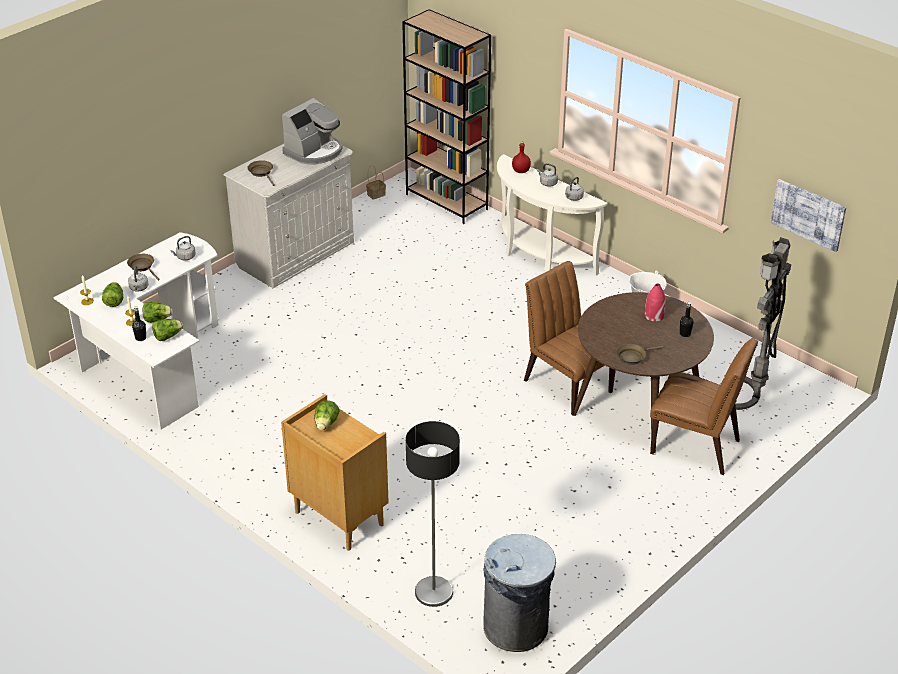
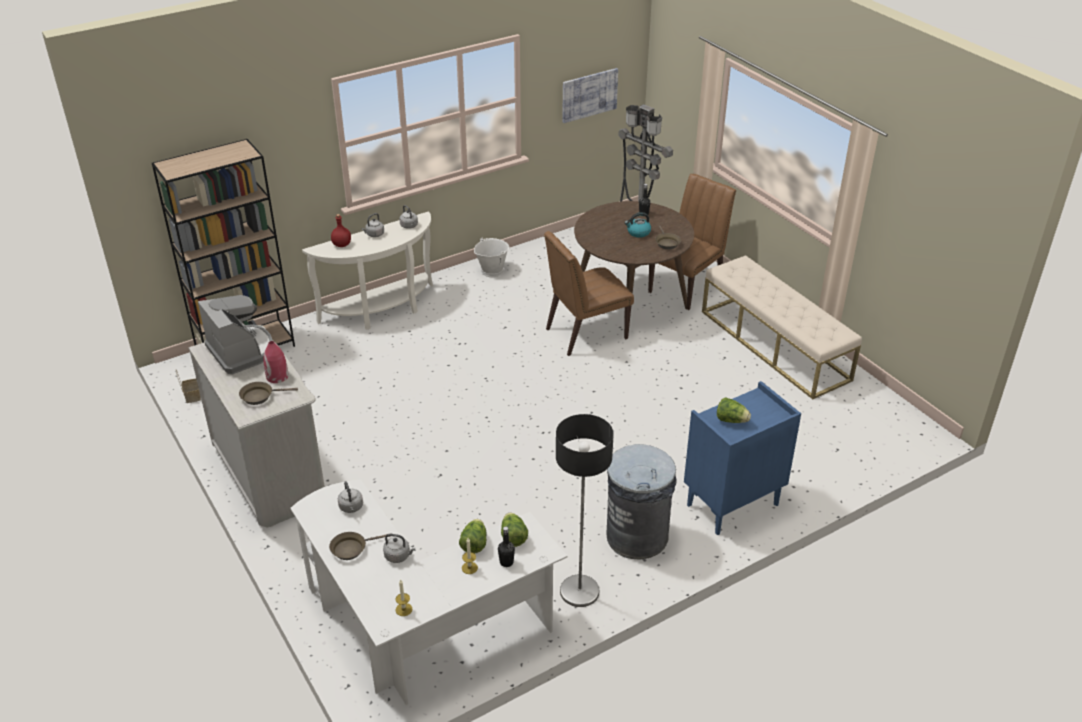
camera: 75 degrees left, 0 degrees up
lettuce [102,282,123,307] -> none
brown cabinet [281,394,389,551] -> blue cabinet [684,381,801,535]
floor lamp [406,421,460,607] -> floor lamp moved to [556,414,614,607]
grey trash can [483,534,556,652] -> grey trash can moved to [606,444,677,559]
red vase [645,284,666,322] -> red vase moved to [264,341,289,383]
none -> kettle [625,212,651,238]
none -> beige bench [702,255,862,399]

